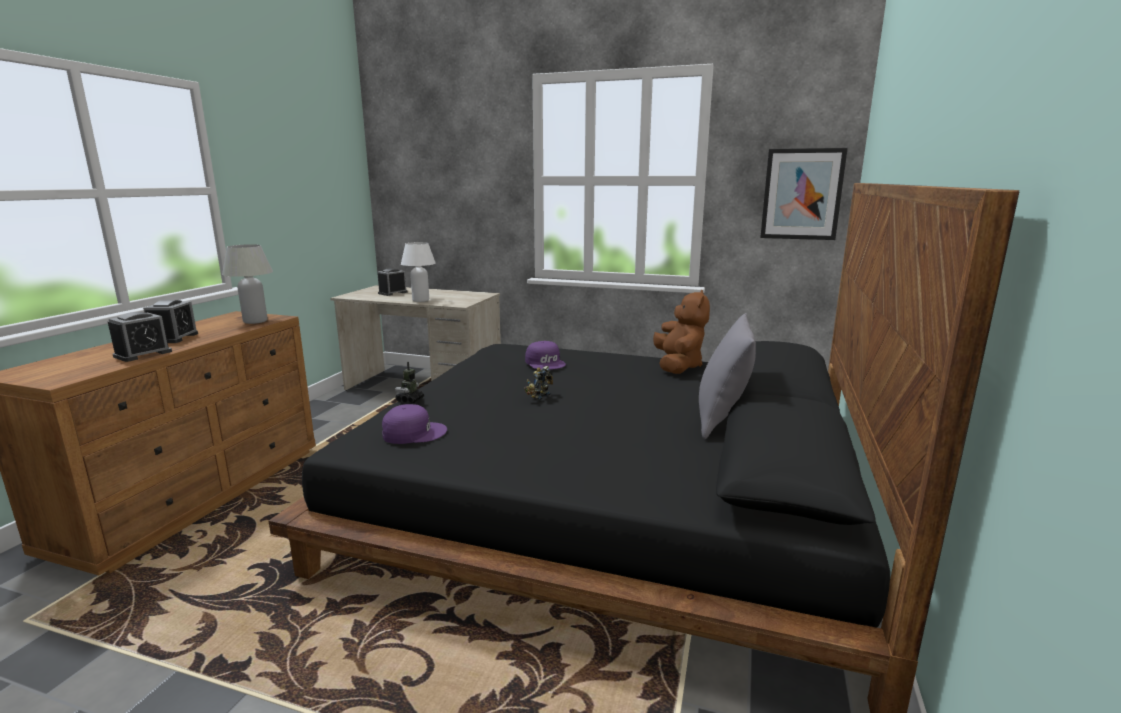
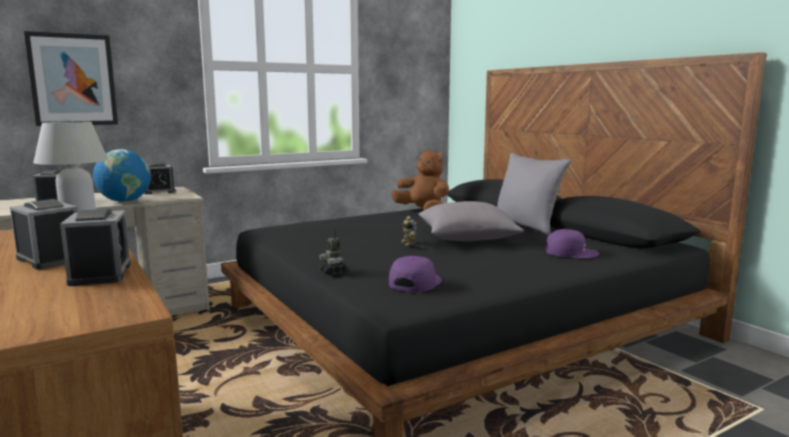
camera: 50 degrees left, 5 degrees down
white table lamp [401,242,436,302] -> globe [93,149,151,202]
purple cap [525,341,566,370] -> purple cap moved to [546,229,599,258]
picture [760,148,848,240] -> picture moved to [24,31,118,126]
none -> alarm clock [144,163,176,194]
none -> grey pillow [418,201,524,241]

